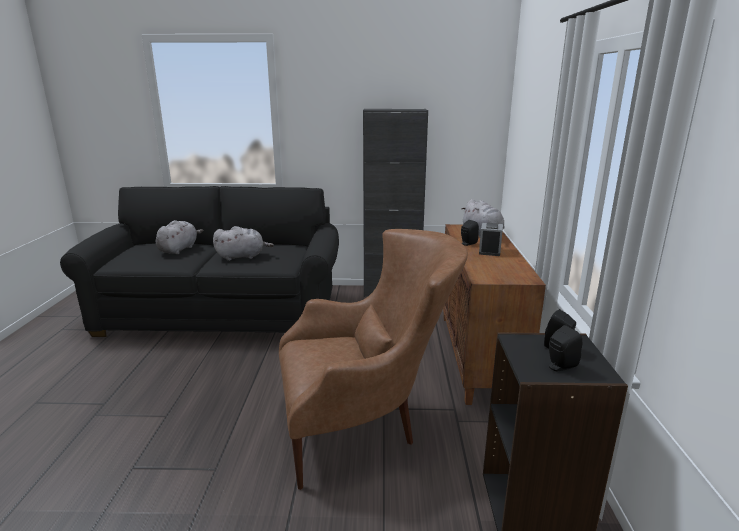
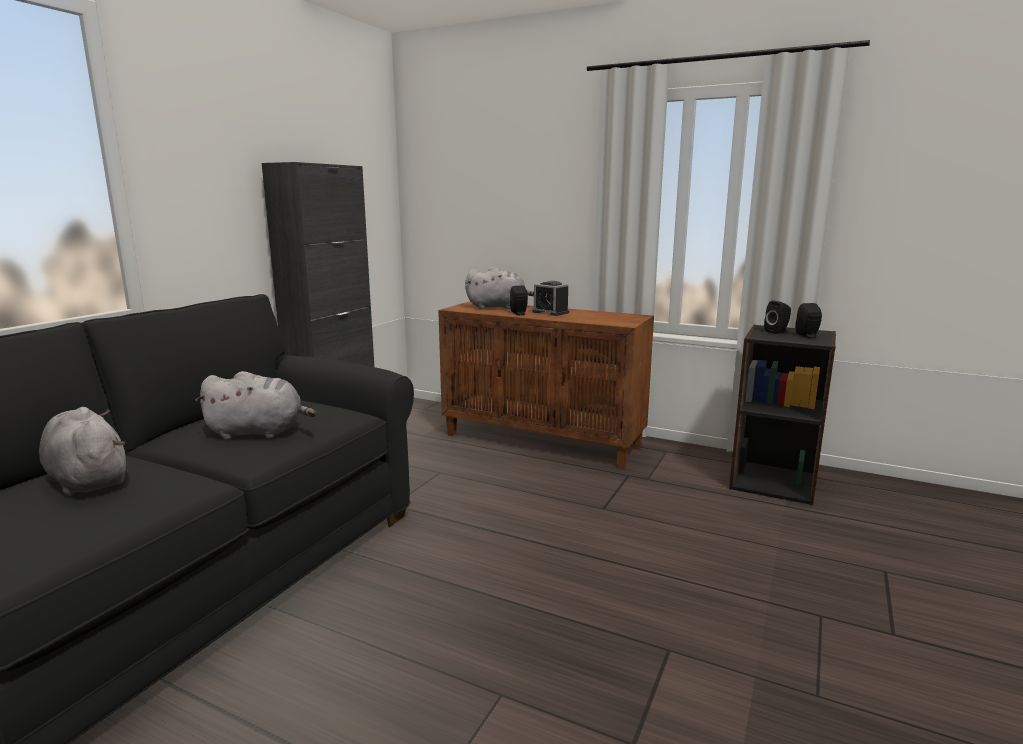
camera: 65 degrees left, 5 degrees down
grey plush toy [213,226,274,261] -> grey plush toy turned 75 degrees clockwise [195,371,316,440]
brown armchair [279,229,468,490] -> none

